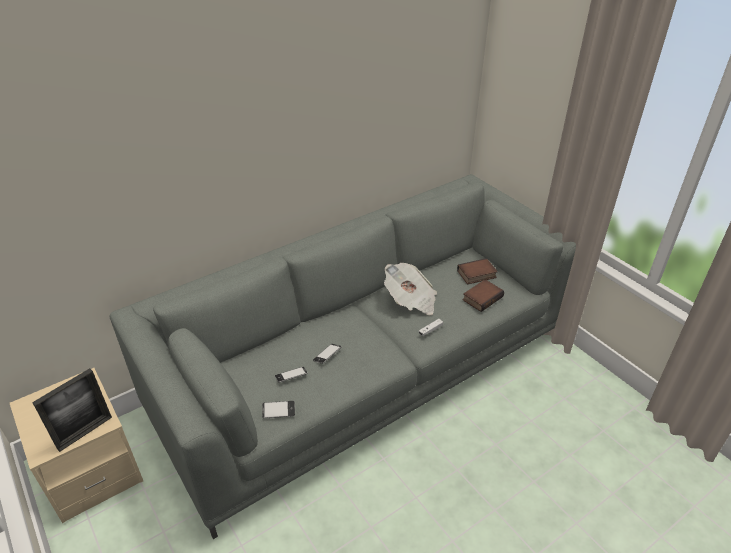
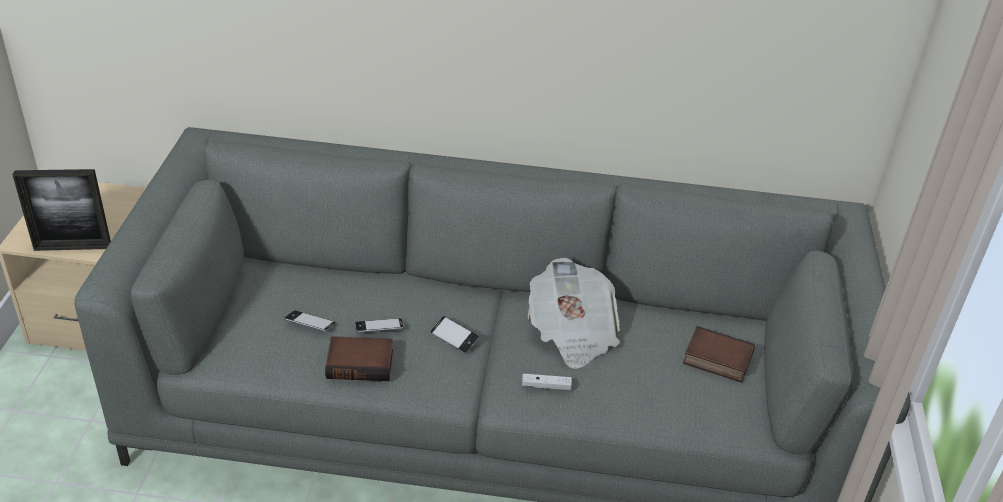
camera: 40 degrees right, 0 degrees up
phone [262,401,295,418] -> phone moved to [430,316,479,354]
book [463,279,504,312] -> book moved to [325,336,393,381]

